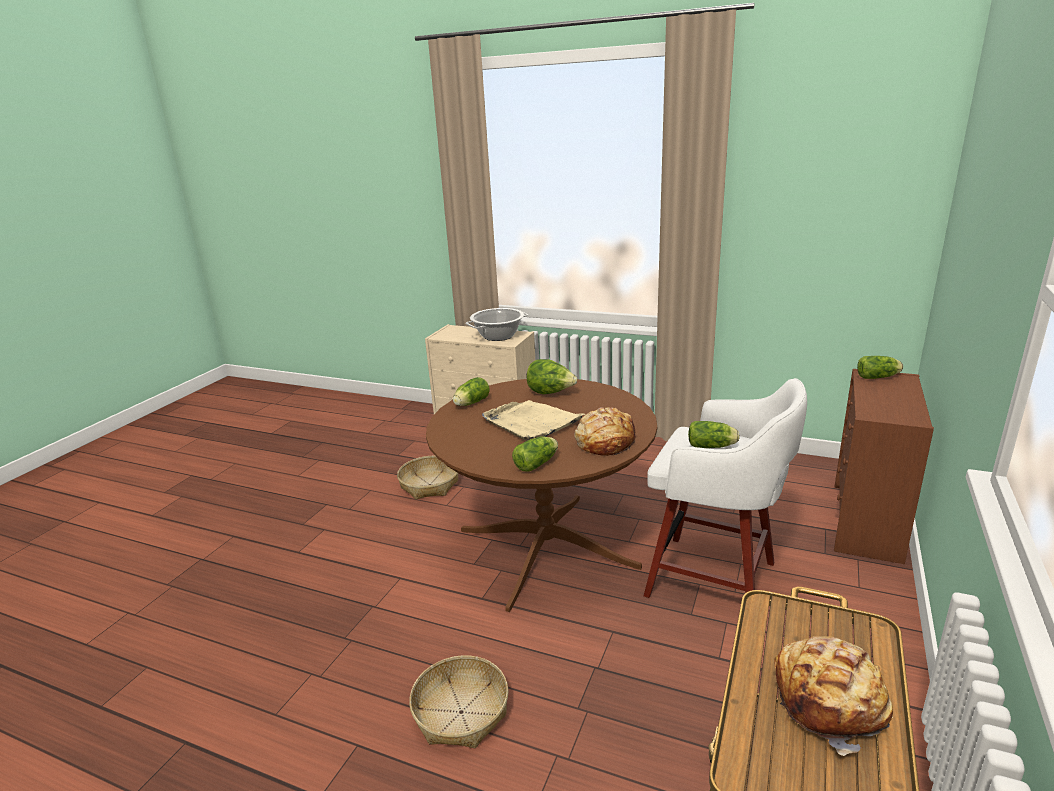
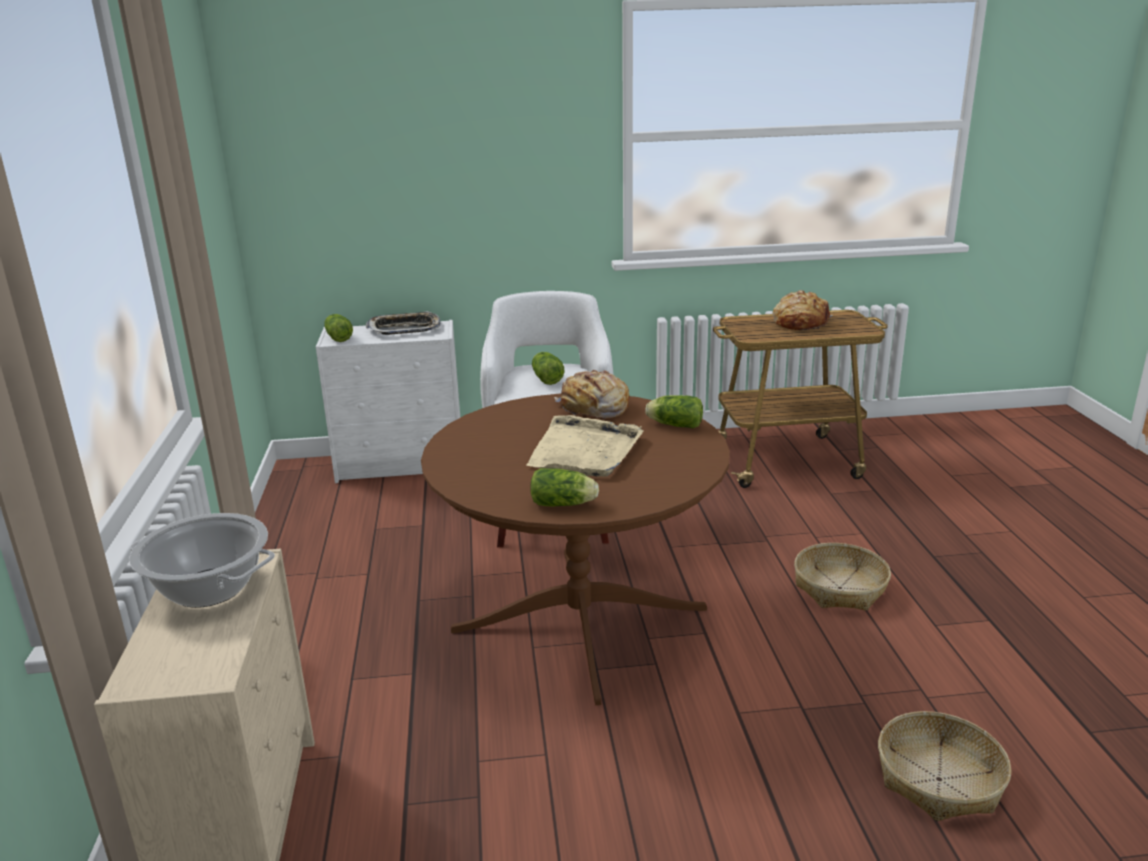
camera: 120 degrees left, 0 degrees up
basket [397,456,458,499] -> basket moved to [878,711,1011,821]
lettuce [527,359,577,394] -> none
brown dresser [834,369,934,564] -> white dresser [316,320,460,483]
none -> tray [366,311,441,335]

